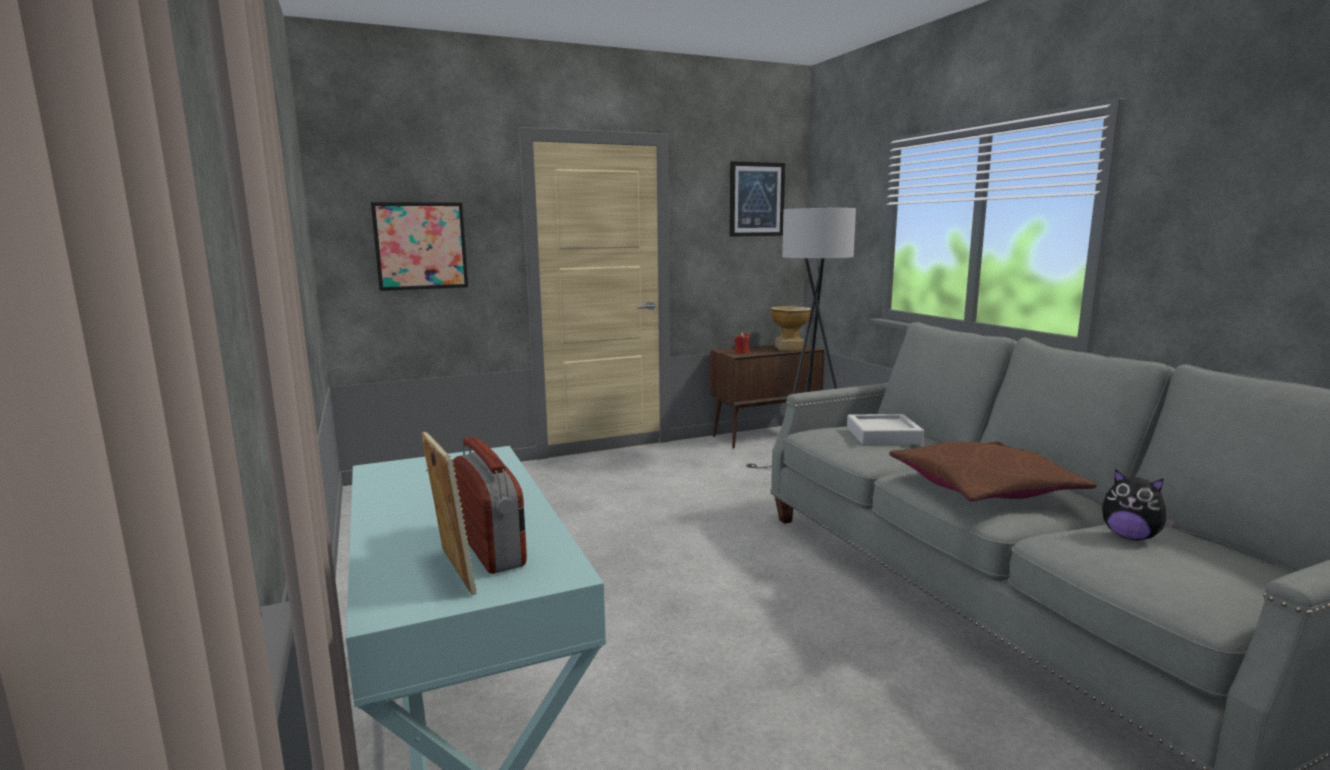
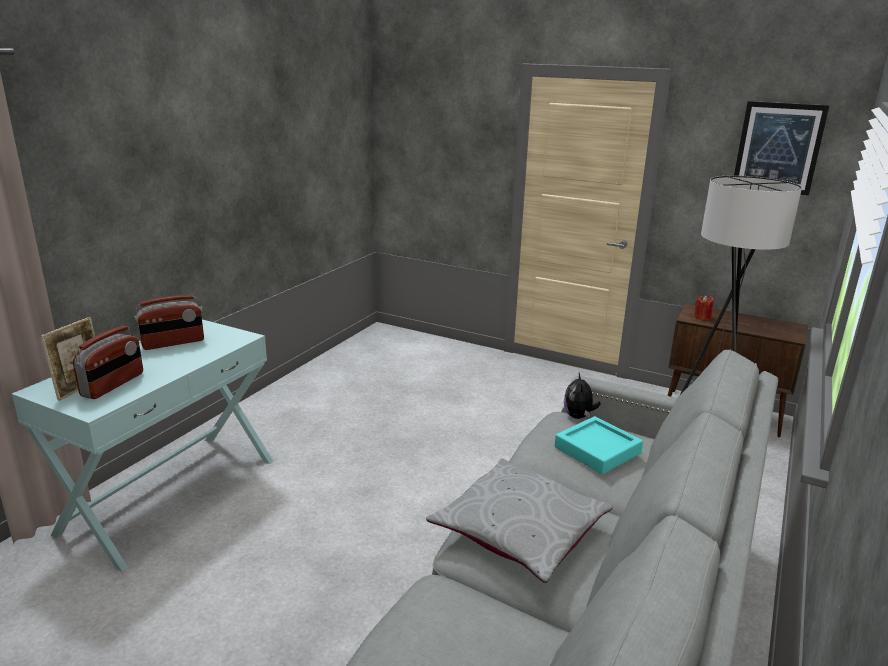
camera: 50 degrees right, 10 degrees up
picture [371,202,468,291] -> none
vase [770,306,811,351] -> none
grey tray [847,414,924,445] -> turquoise tray [555,416,643,474]
brown pillow [889,441,1097,501] -> grey pillow [426,458,613,583]
plush toy [1102,469,1175,540] -> plush toy moved to [564,373,601,419]
none -> radio [134,295,204,350]

